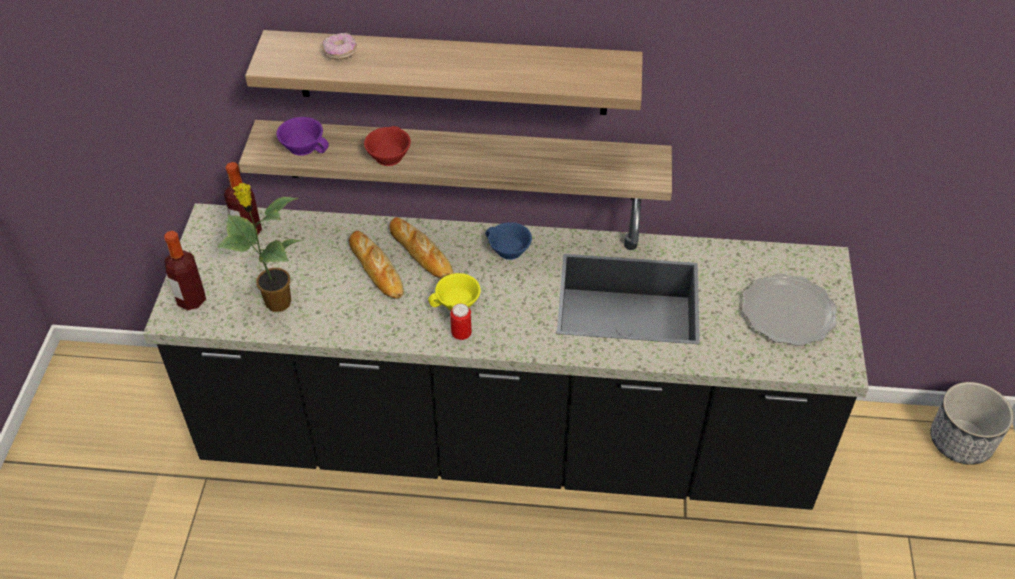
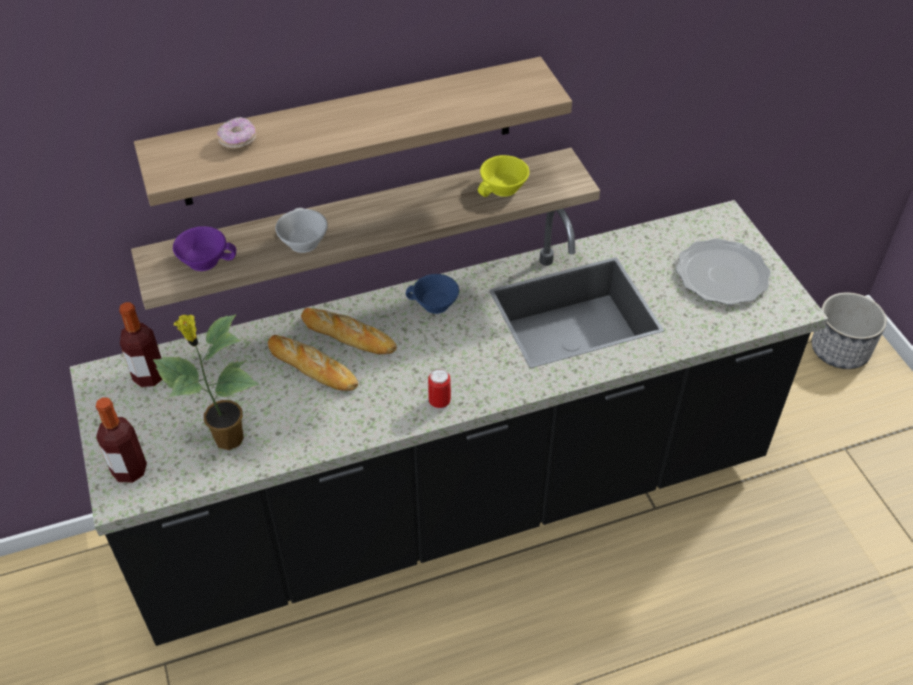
camera: 25 degrees left, 0 degrees up
red cup [364,126,411,166] -> white cup [275,208,328,253]
yellow cup [428,273,481,311] -> yellow cup moved to [478,155,529,197]

